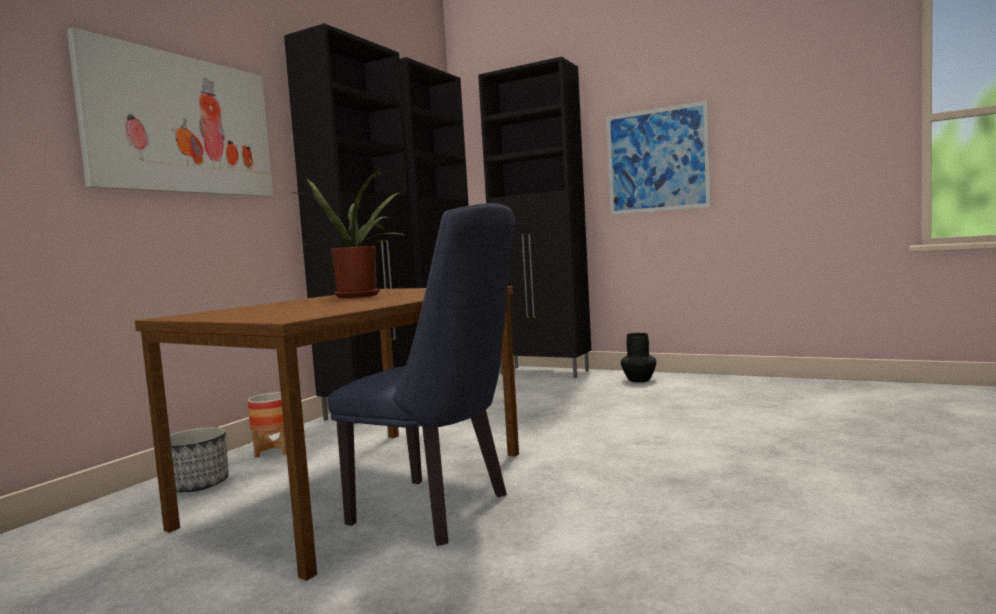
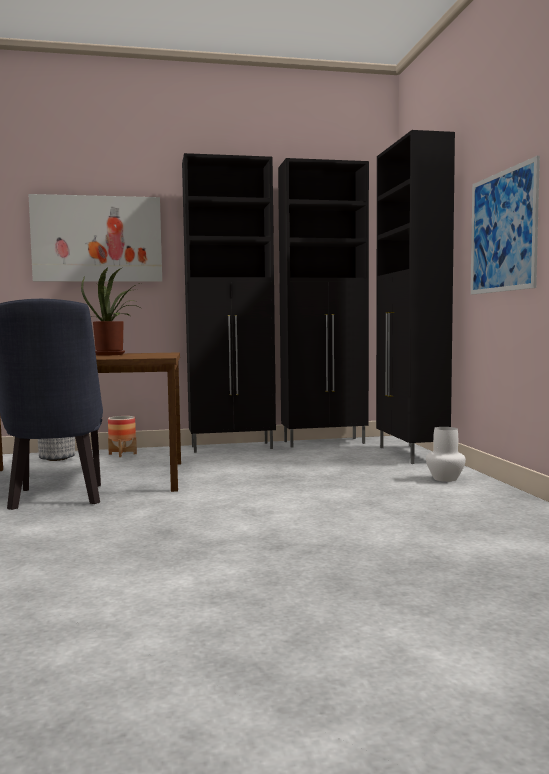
camera: 50 degrees right, 0 degrees up
black vase [621,333,656,382] -> white vase [426,427,466,482]

